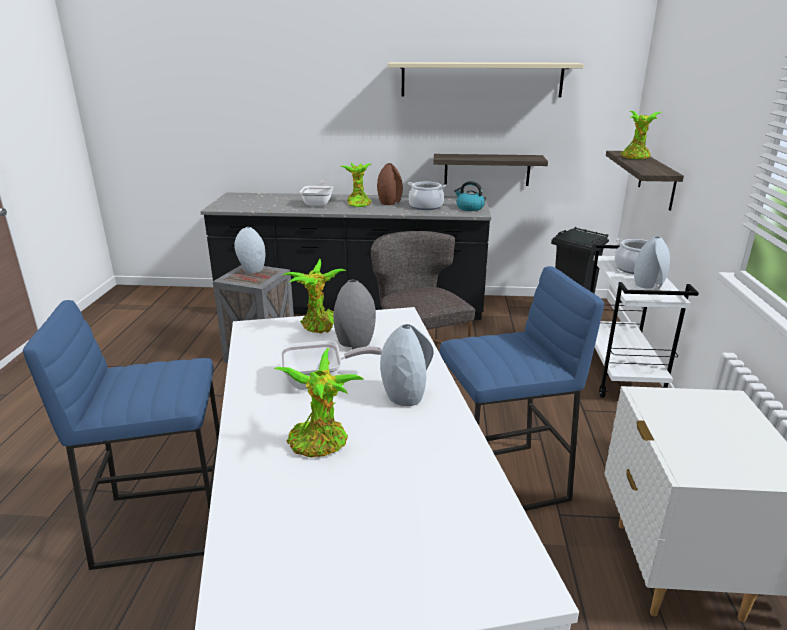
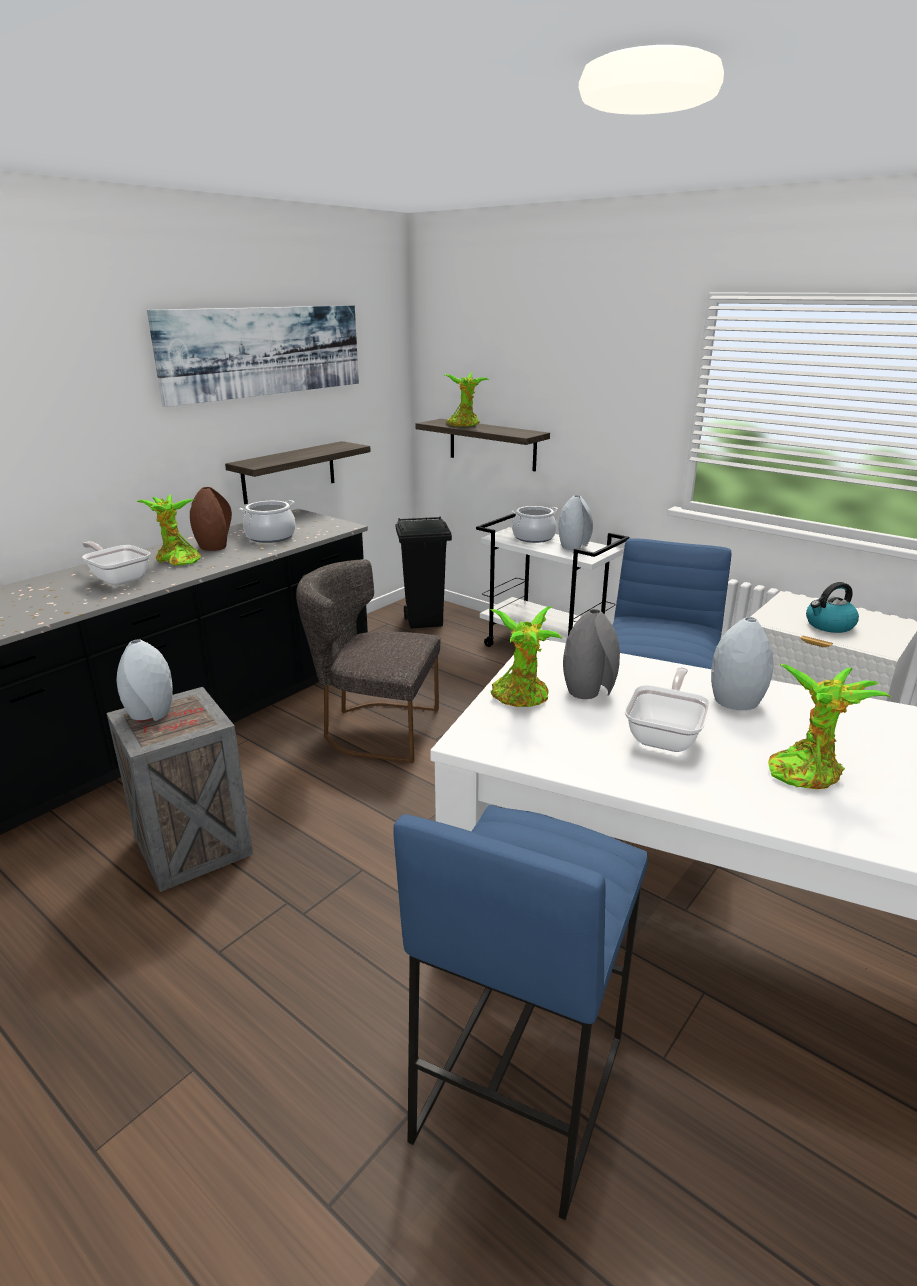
camera: 55 degrees left, 0 degrees up
beige shelf [387,62,584,98] -> picture [147,305,359,407]
kettle [454,181,485,211] -> kettle moved to [806,582,859,633]

